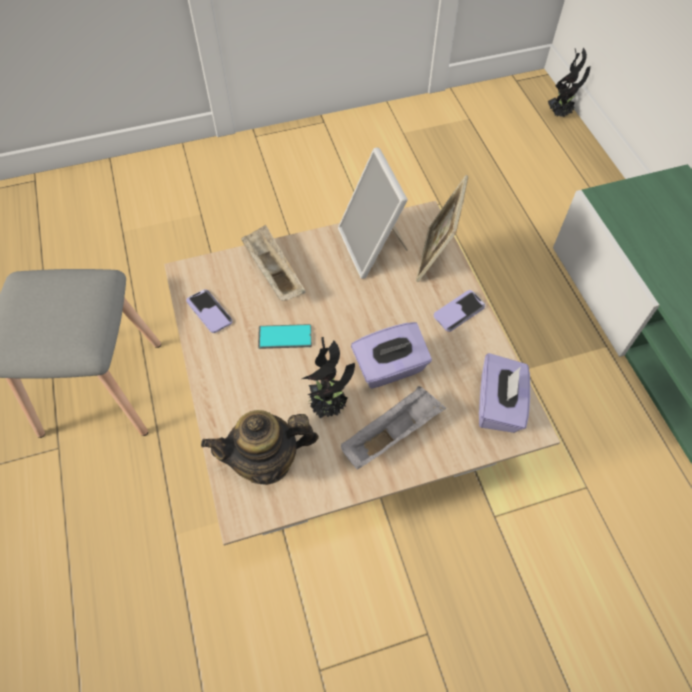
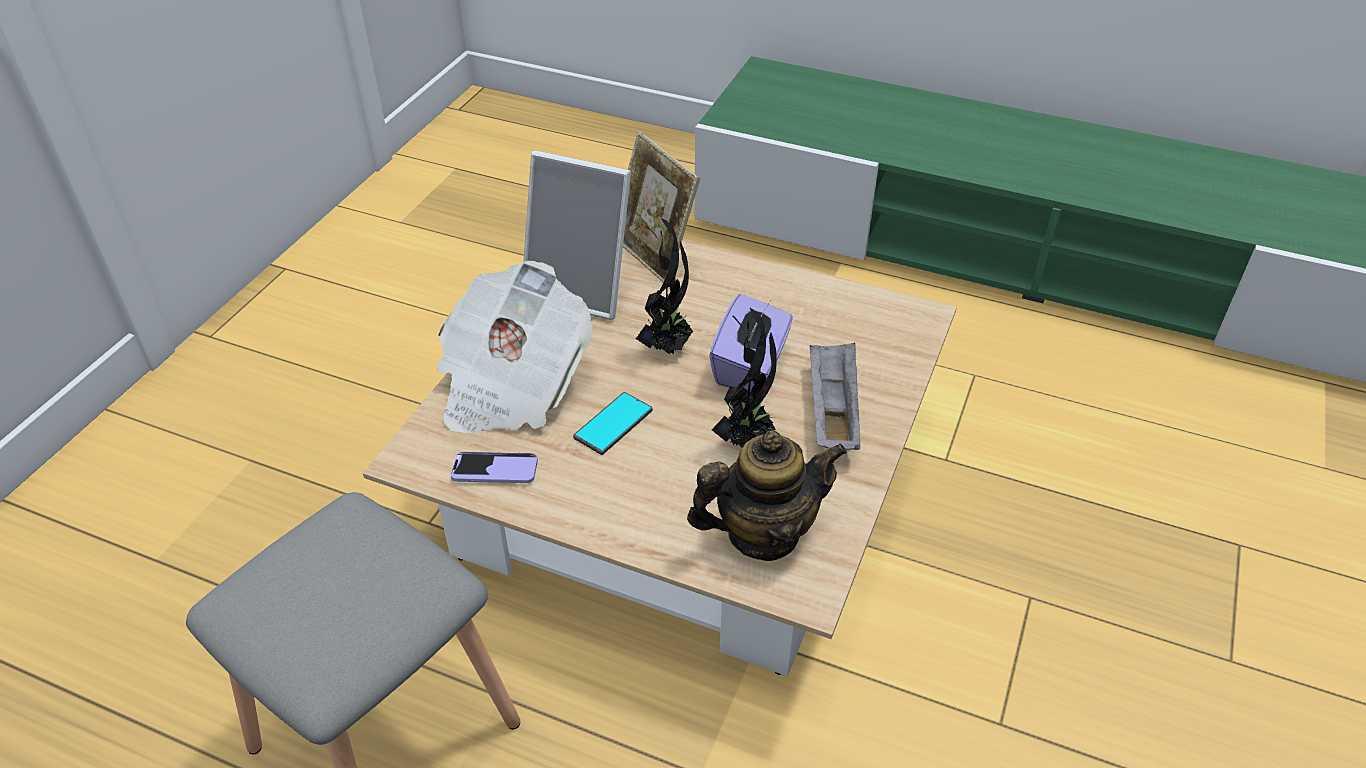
camera: 50 degrees left, 15 degrees down
teapot [201,410,319,485] -> teapot turned 135 degrees counterclockwise [687,430,847,561]
beige tray [241,225,306,301] -> newspaper [437,261,593,433]
phone [434,290,485,332] -> none
purple tissue box [479,353,530,433] -> none
potted plant [548,48,590,117] -> potted plant moved to [636,218,693,354]

